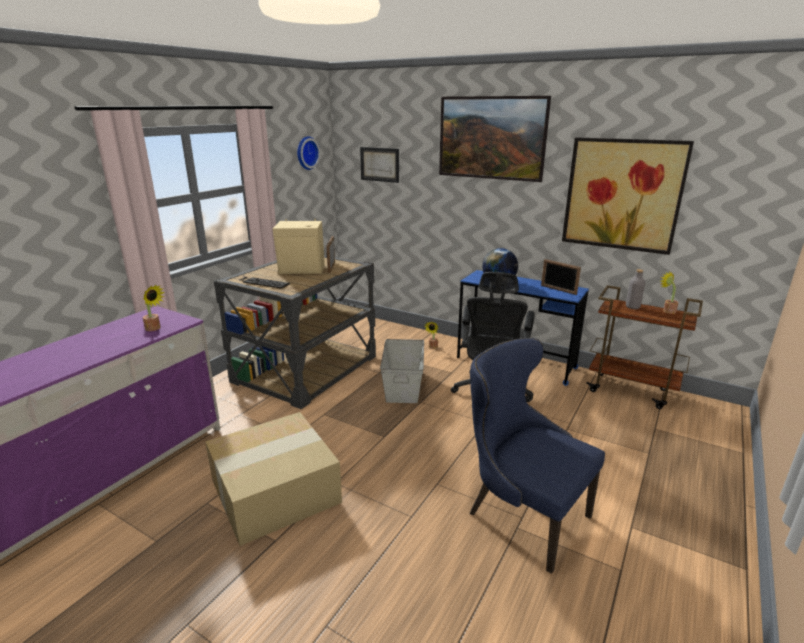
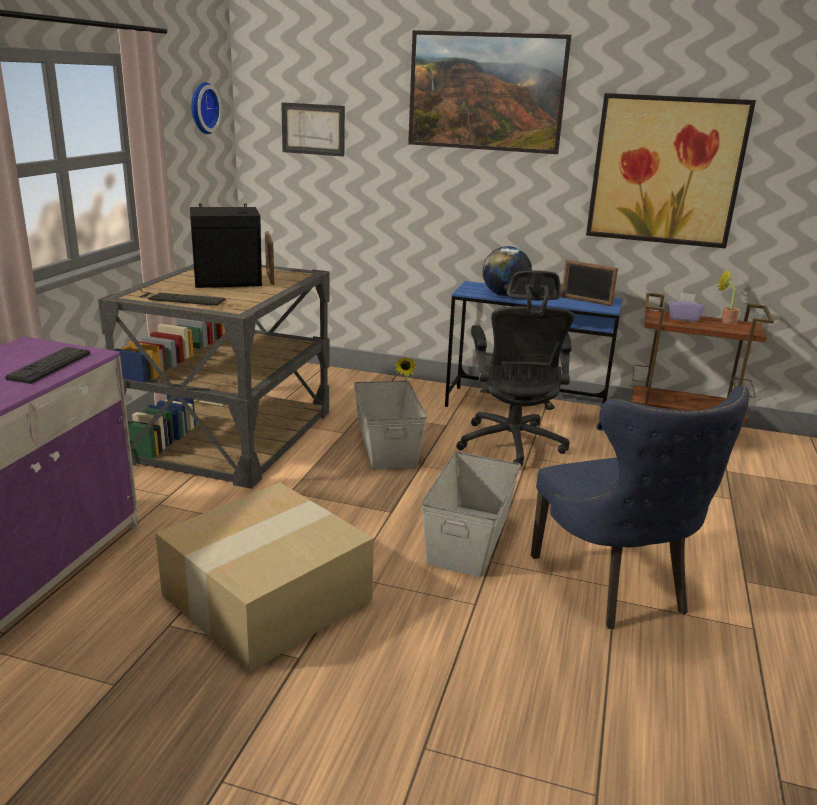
camera: 15 degrees left, 0 degrees up
potted plant [143,285,165,331] -> keyboard [5,347,90,384]
beige speaker [273,219,325,274] -> black speaker [190,204,262,288]
blue chair [470,338,605,574] -> blue chair turned 135 degrees counterclockwise [531,386,749,629]
grey bottle [626,269,645,309] -> purple tissue box [669,293,704,322]
none -> grey storage box [421,452,521,577]

